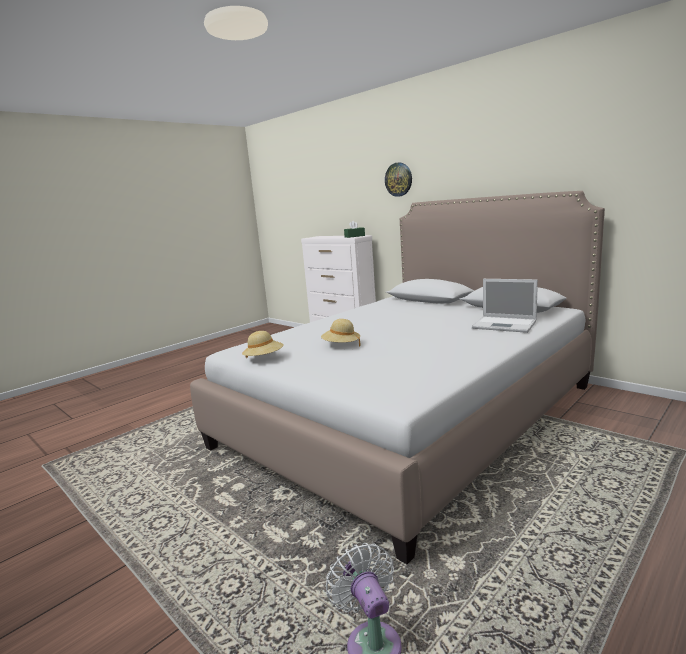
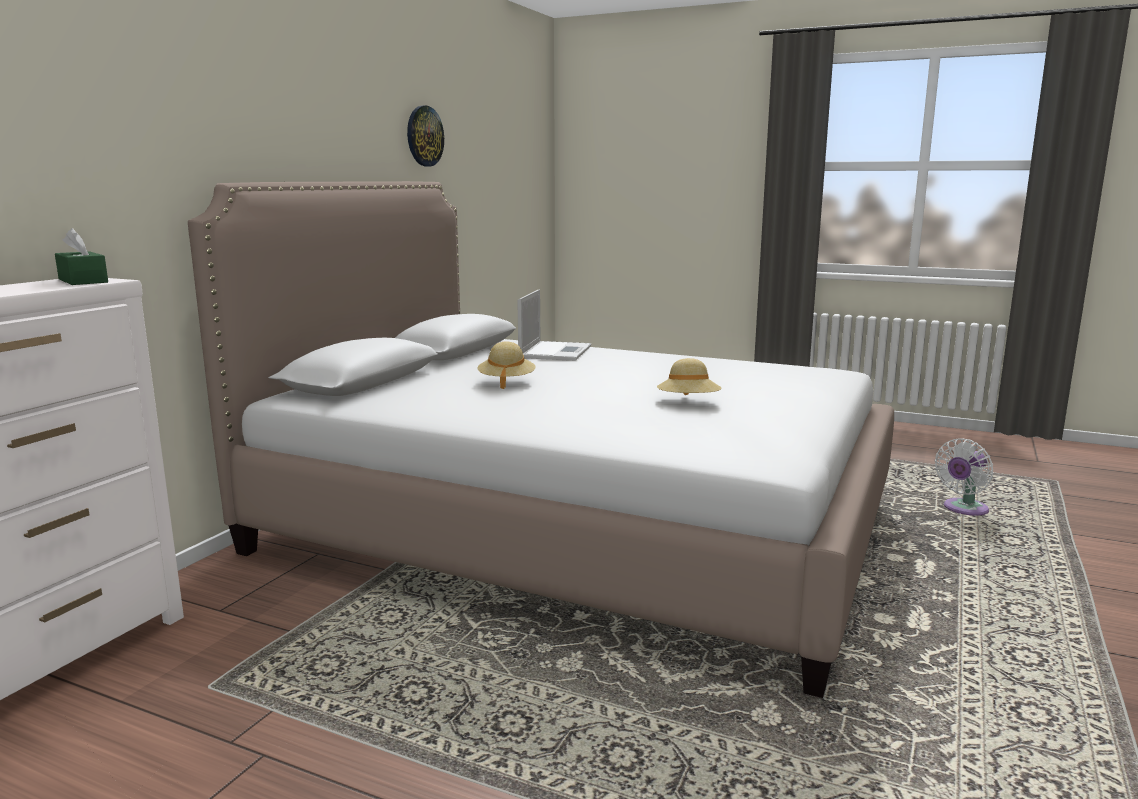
camera: 110 degrees left, 0 degrees up
beige hat [242,331,283,358] -> beige hat moved to [477,342,535,389]
wall clock [385,163,412,197] -> wall clock moved to [407,105,444,166]

